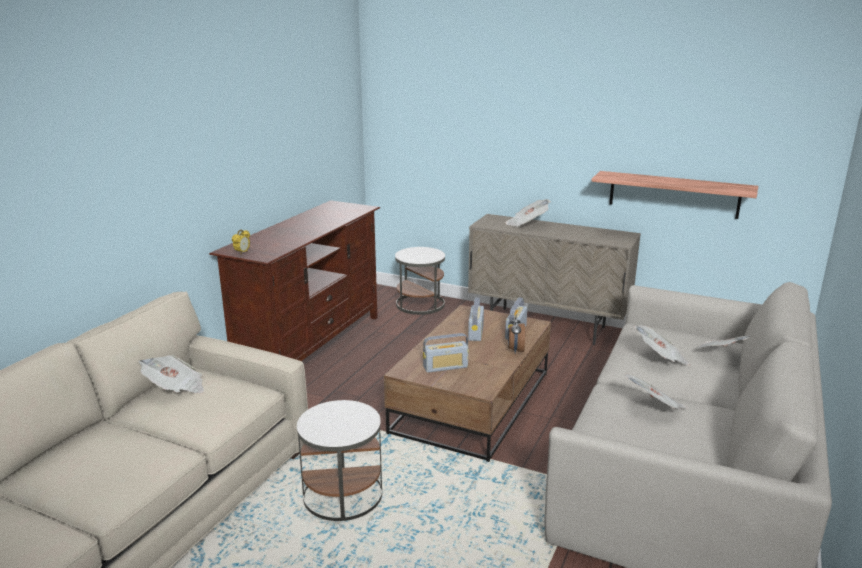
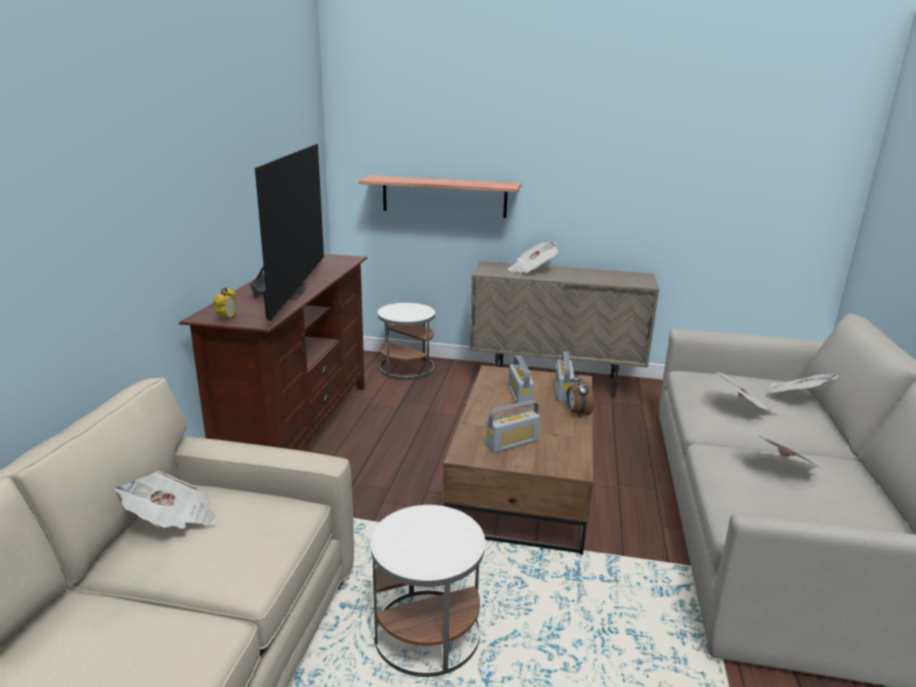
camera: 15 degrees left, 0 degrees up
shelf [592,171,758,219] -> shelf moved to [359,175,521,218]
none -> television [250,144,324,321]

